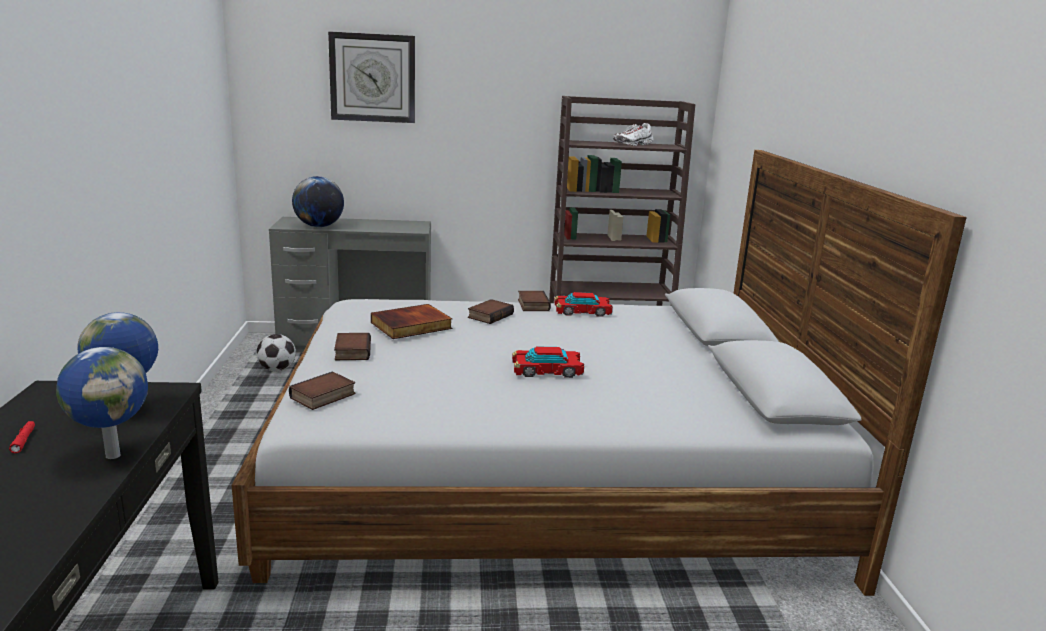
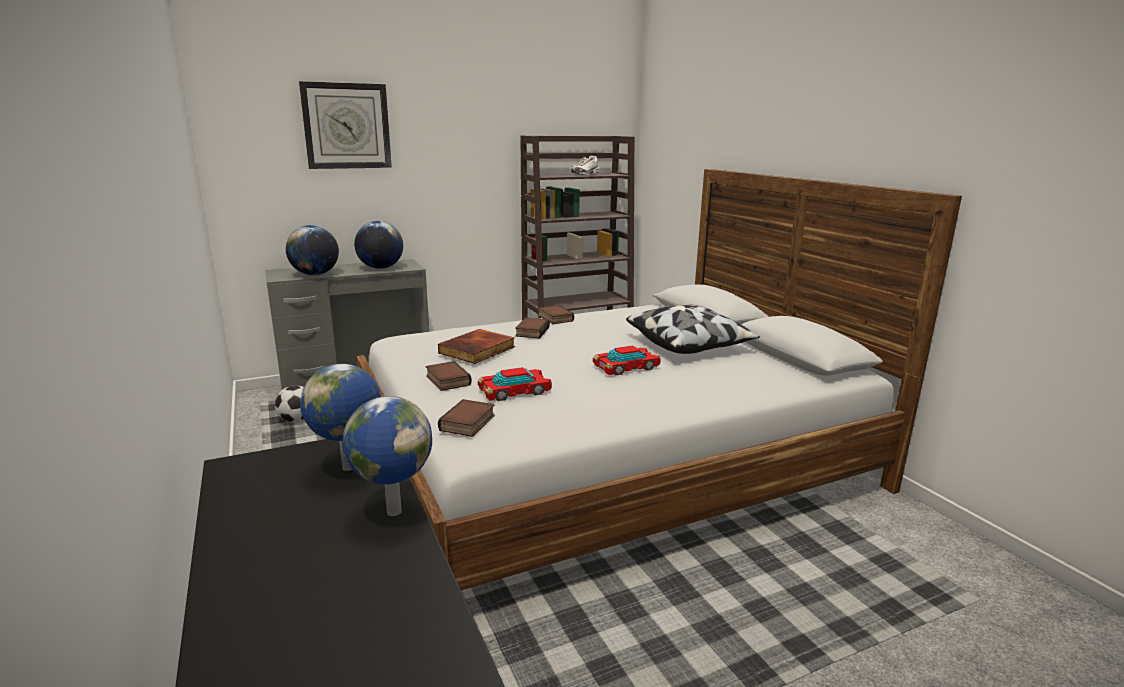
camera: 20 degrees left, 0 degrees up
red flashlight [9,421,35,453] -> none
toy car [554,292,613,317] -> toy car moved to [478,367,552,401]
none -> globe [354,221,403,269]
none -> pillow [626,304,760,354]

